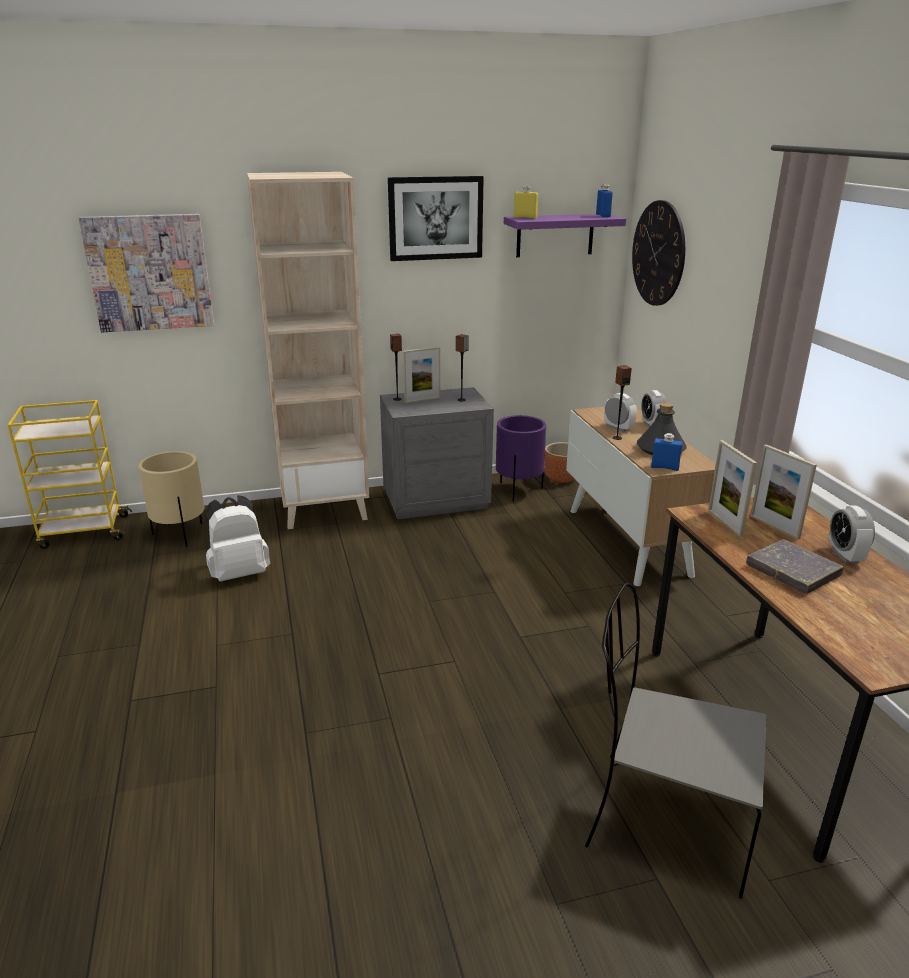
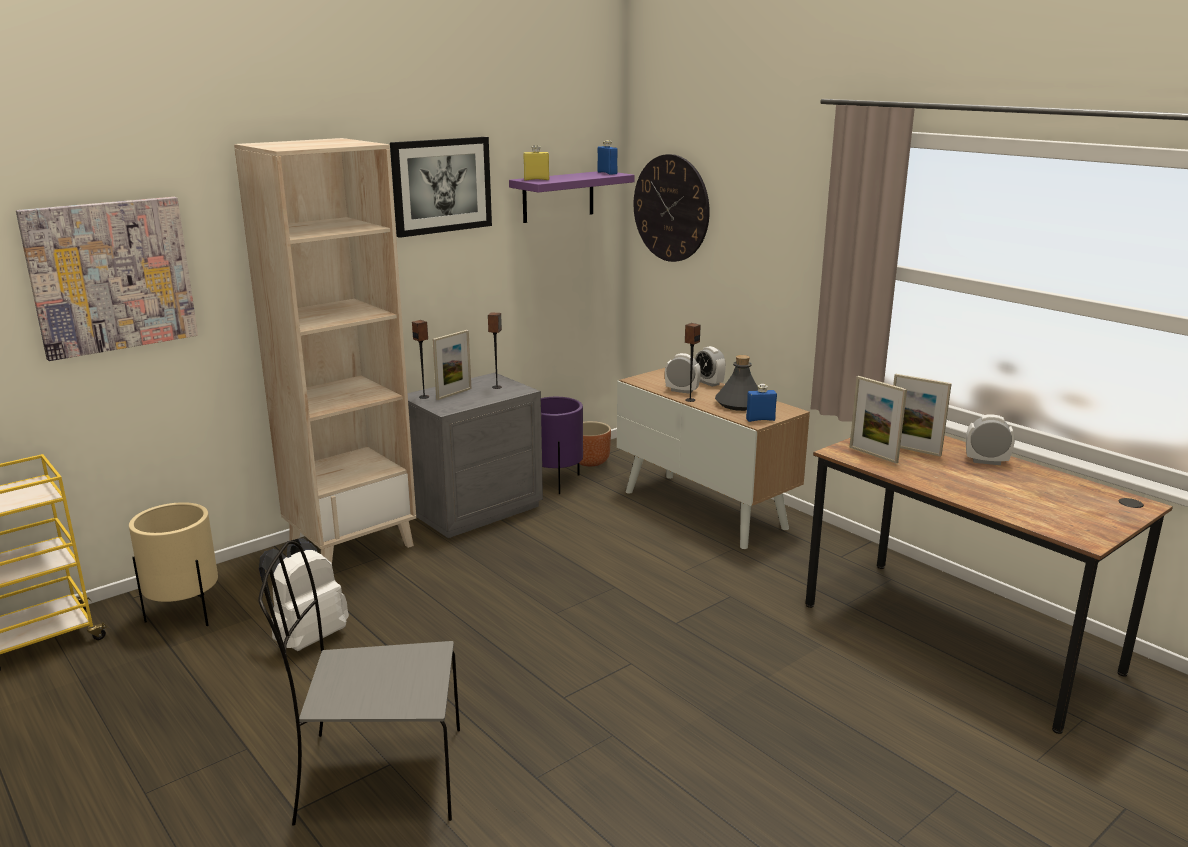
camera: 25 degrees left, 5 degrees down
grey chair [585,583,766,899] -> grey chair moved to [258,541,460,826]
grey book [746,539,844,594] -> none
alarm clock [829,505,875,563] -> alarm clock turned 135 degrees clockwise [966,414,1015,465]

